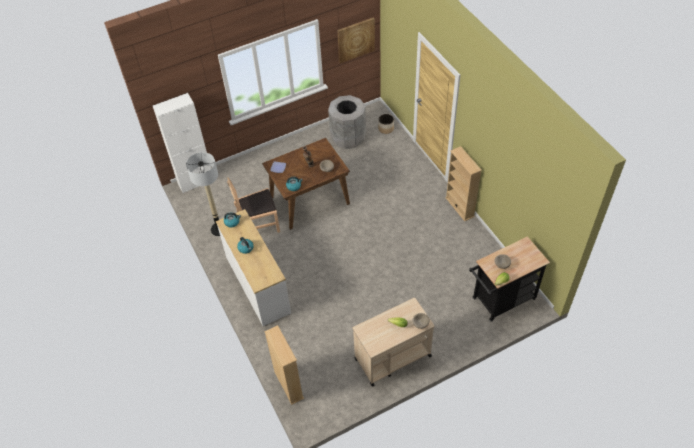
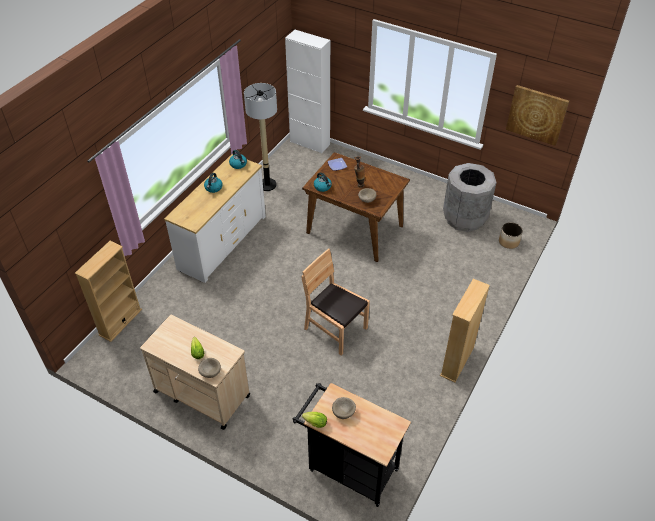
camera: 55 degrees right, 5 degrees down
brown chair [227,177,280,233] -> brown chair moved to [301,249,370,356]

